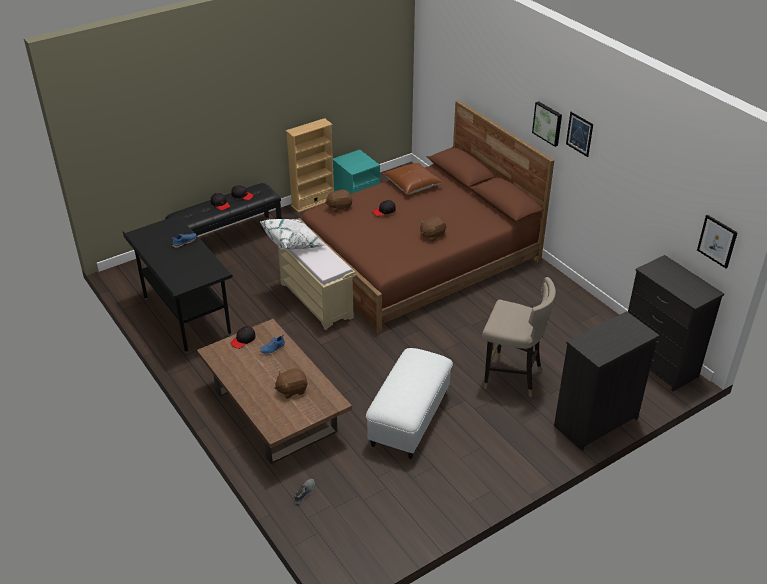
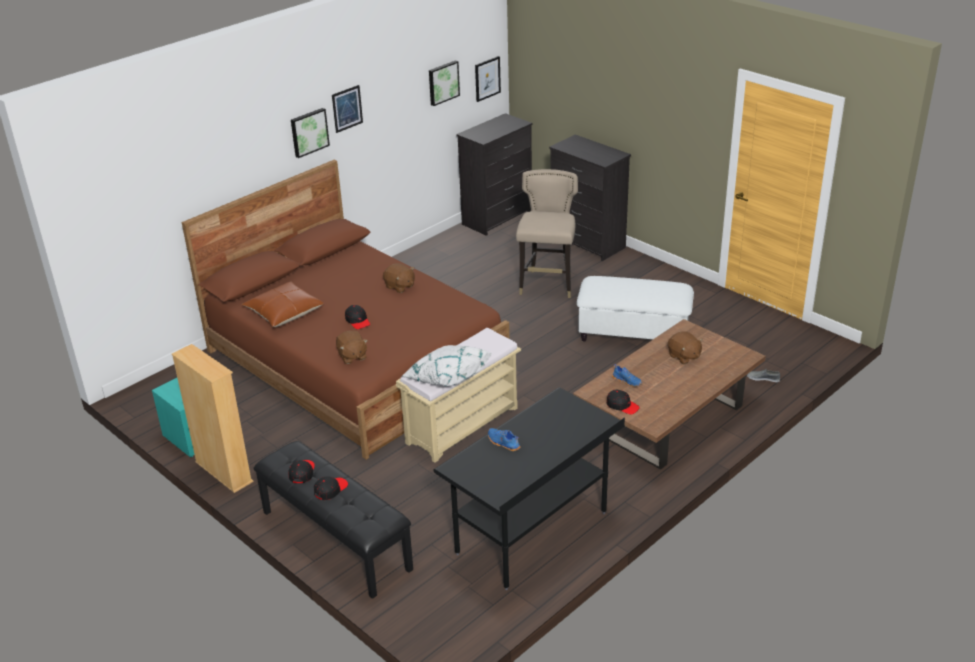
camera: 100 degrees left, 5 degrees down
none -> picture [429,60,460,106]

